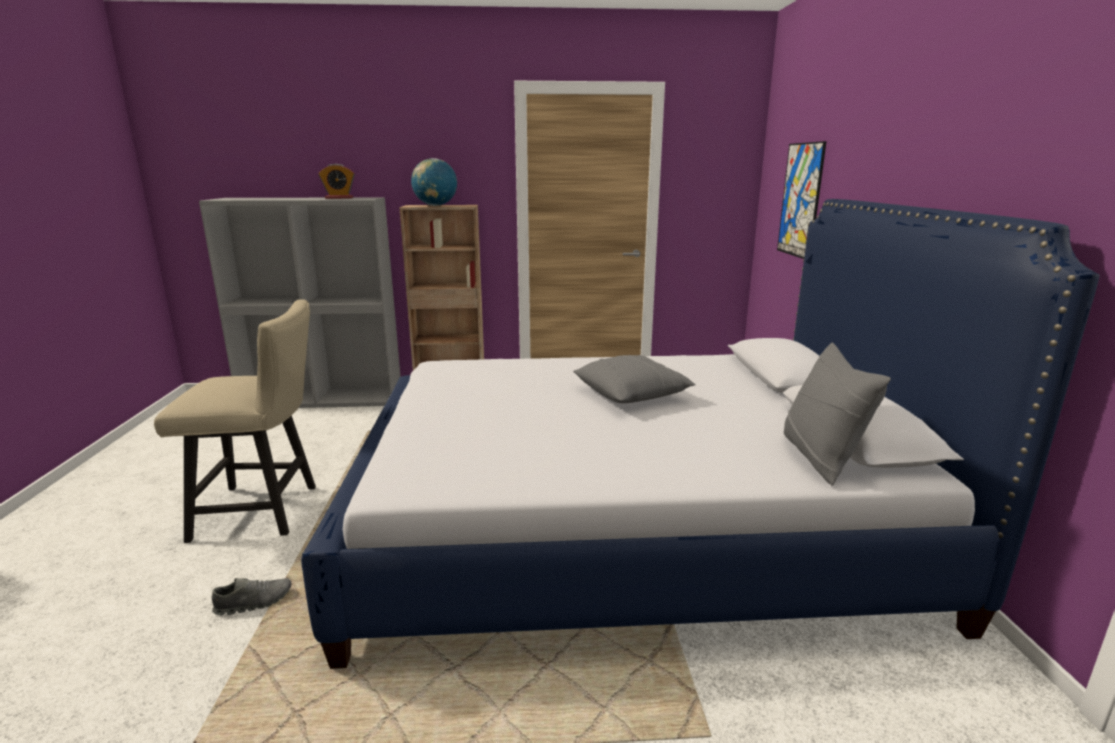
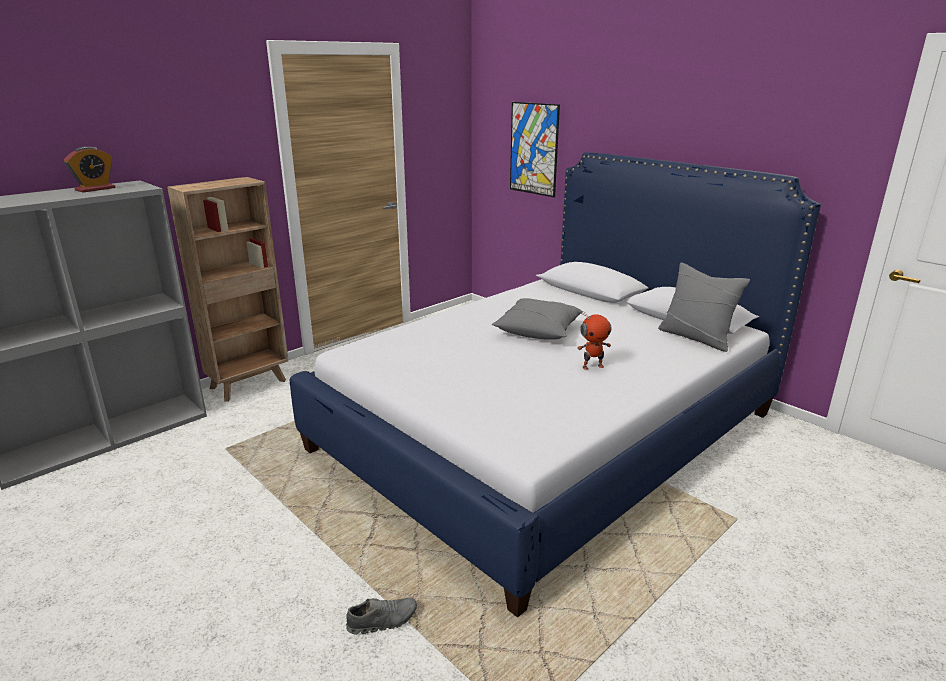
camera: 40 degrees left, 5 degrees up
beige chair [154,299,316,543] -> none
grey shoe [212,578,291,615] -> grey shoe turned 45 degrees clockwise [346,597,417,635]
globe [411,158,457,206] -> none
none -> toy robot [577,311,611,370]

